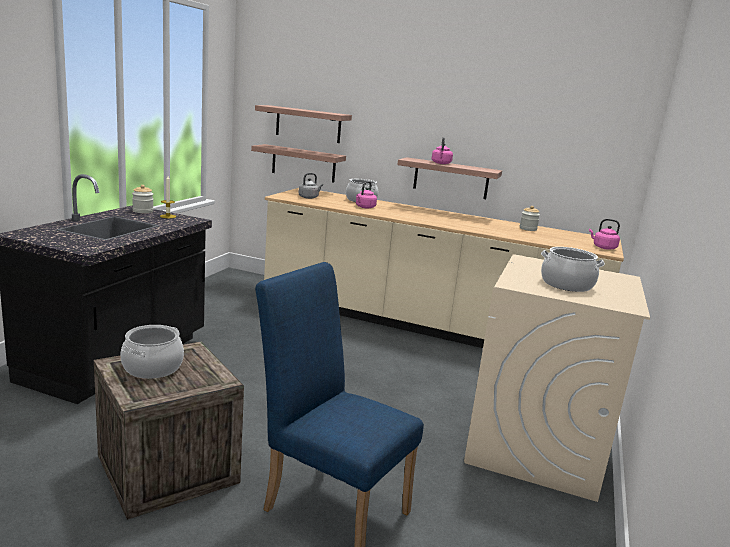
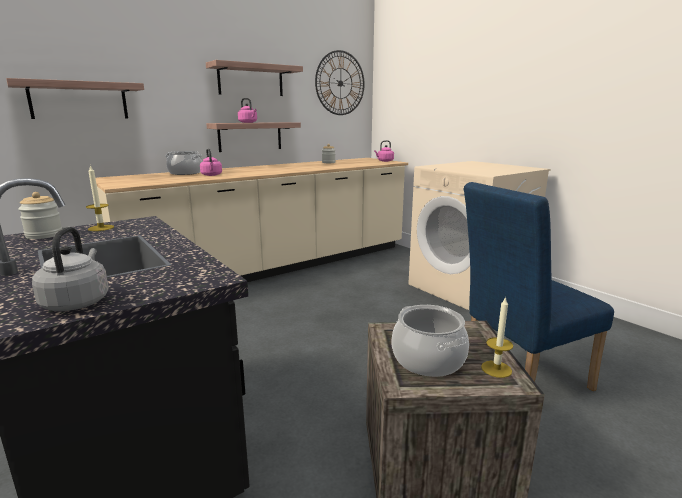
camera: 55 degrees left, 0 degrees up
shelf [251,144,346,182] -> shelf moved to [206,60,303,96]
grey kettle [298,173,323,199] -> grey kettle moved to [32,227,109,311]
cooking pot [541,247,605,292] -> none
none -> wall clock [315,50,365,115]
none -> candle [481,296,513,378]

